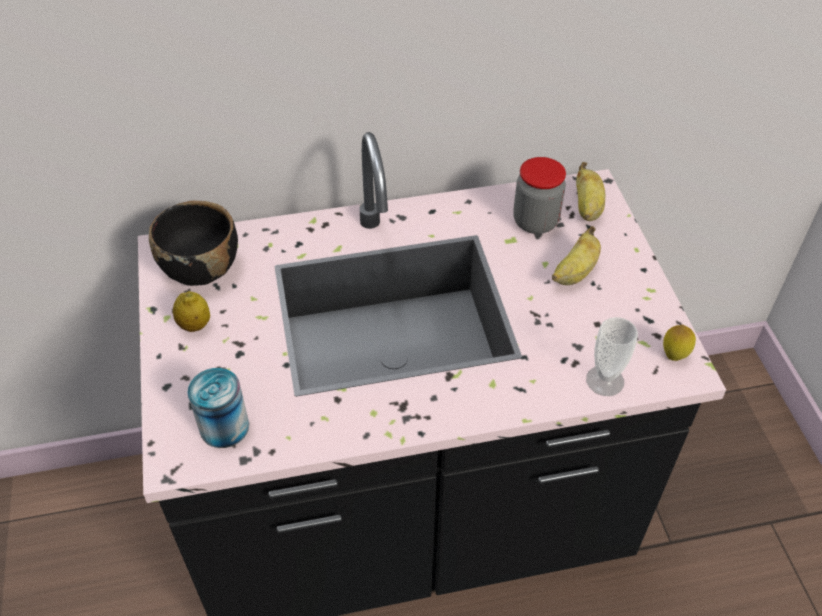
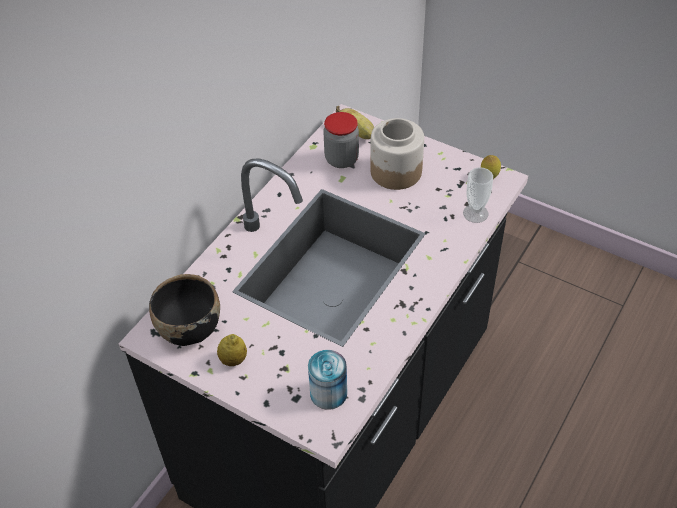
camera: 45 degrees left, 0 degrees up
banana [552,226,601,285] -> jar [370,118,424,190]

